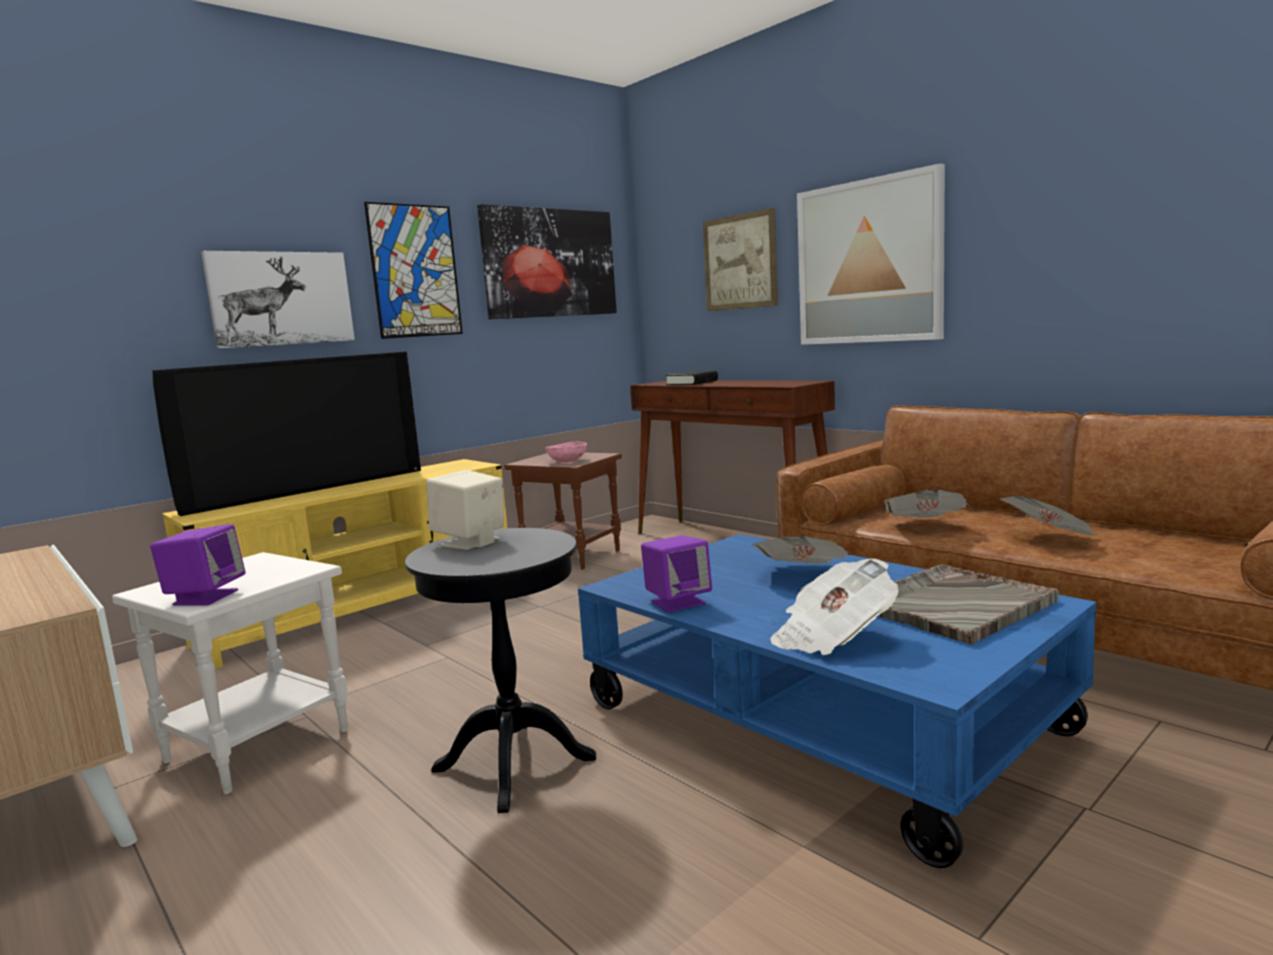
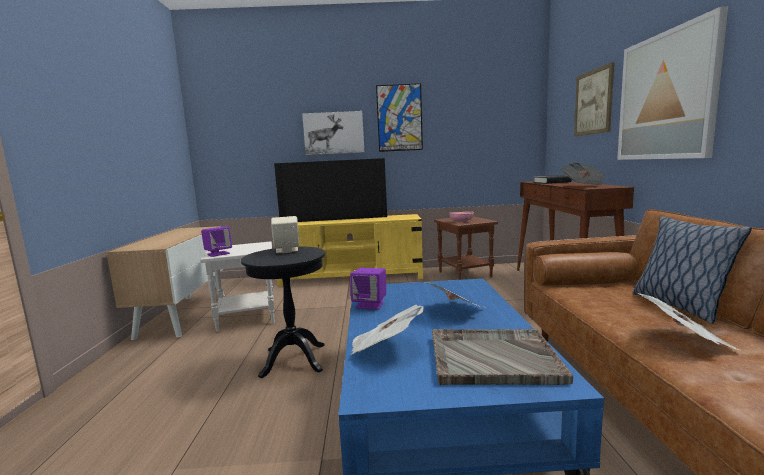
camera: 40 degrees right, 0 degrees up
picture [477,204,617,319] -> none
newspaper [884,490,969,518] -> newspaper moved to [561,163,606,185]
none -> pillow [633,216,752,324]

